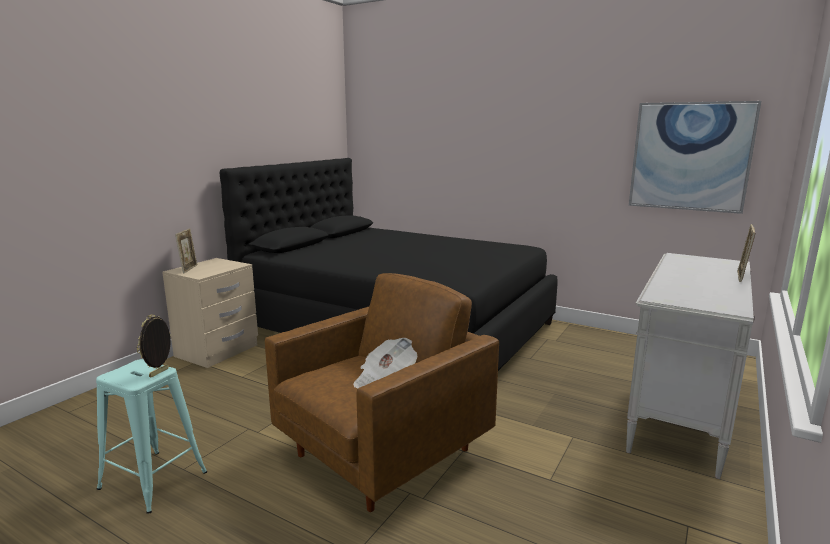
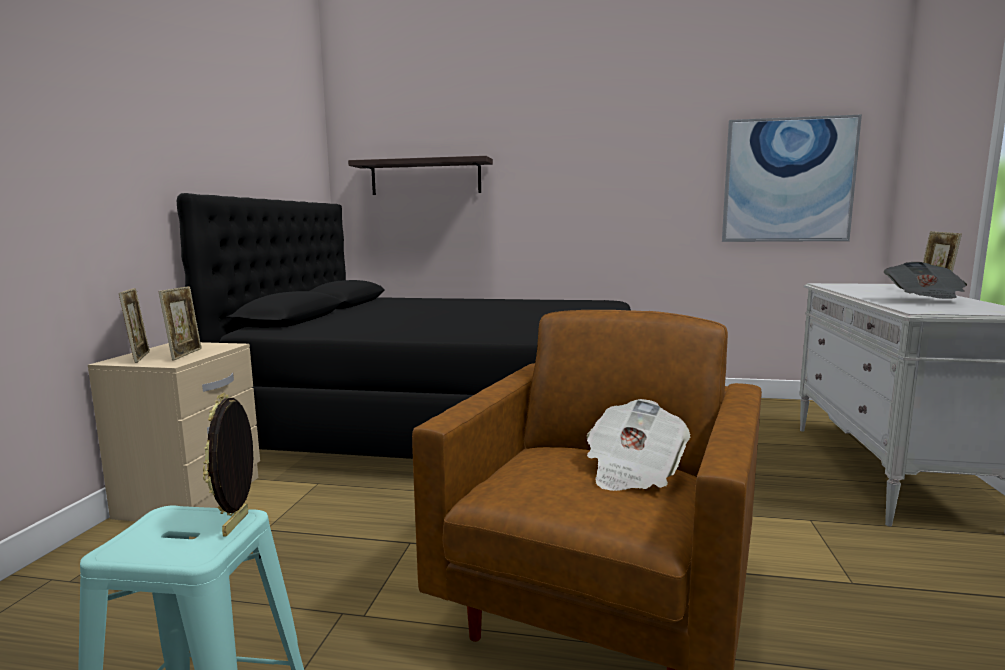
camera: 20 degrees left, 5 degrees down
none -> picture frame [158,286,202,360]
none -> shelf [348,156,493,195]
none -> newspaper [884,262,967,299]

